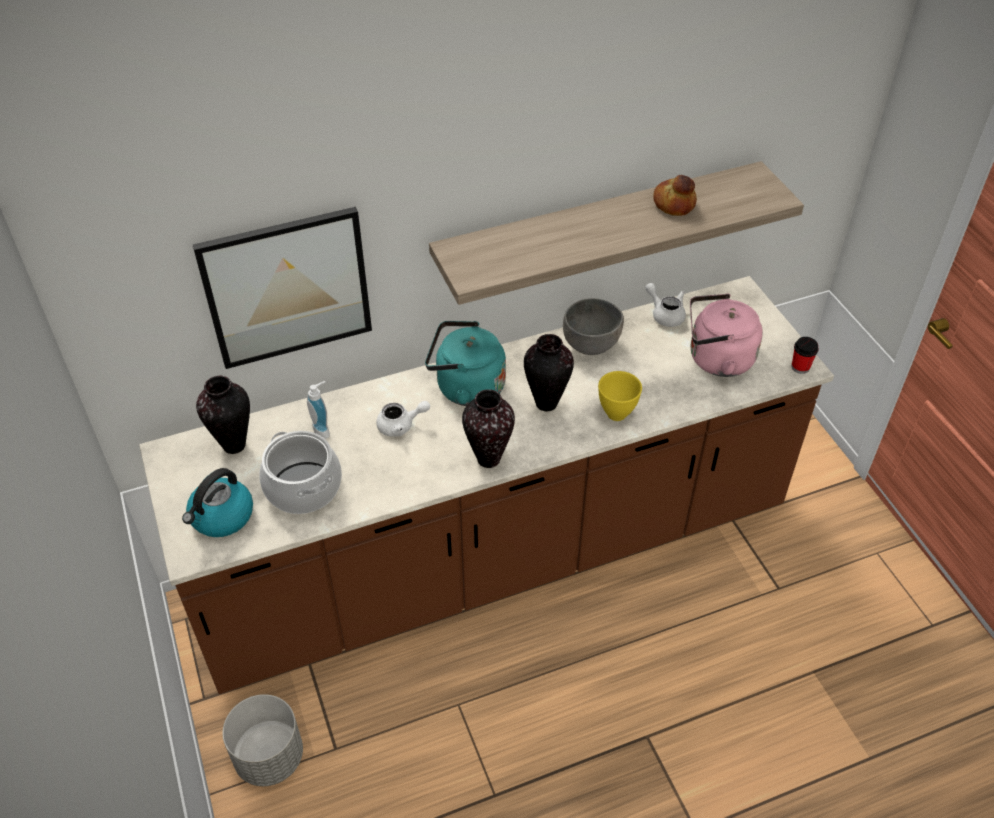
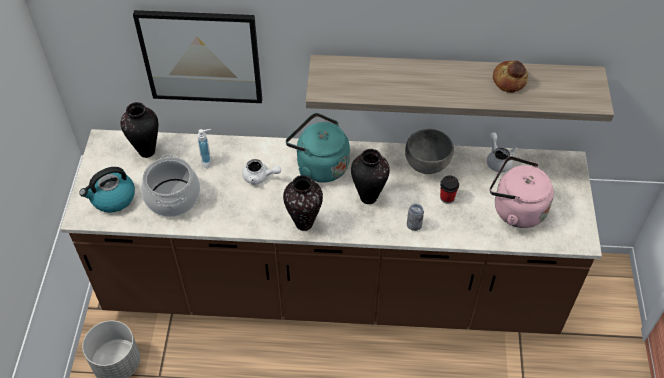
camera: 25 degrees right, 5 degrees up
yellow bowl [598,371,642,421] -> can [407,204,424,231]
cup [791,337,819,374] -> cup moved to [440,175,459,204]

